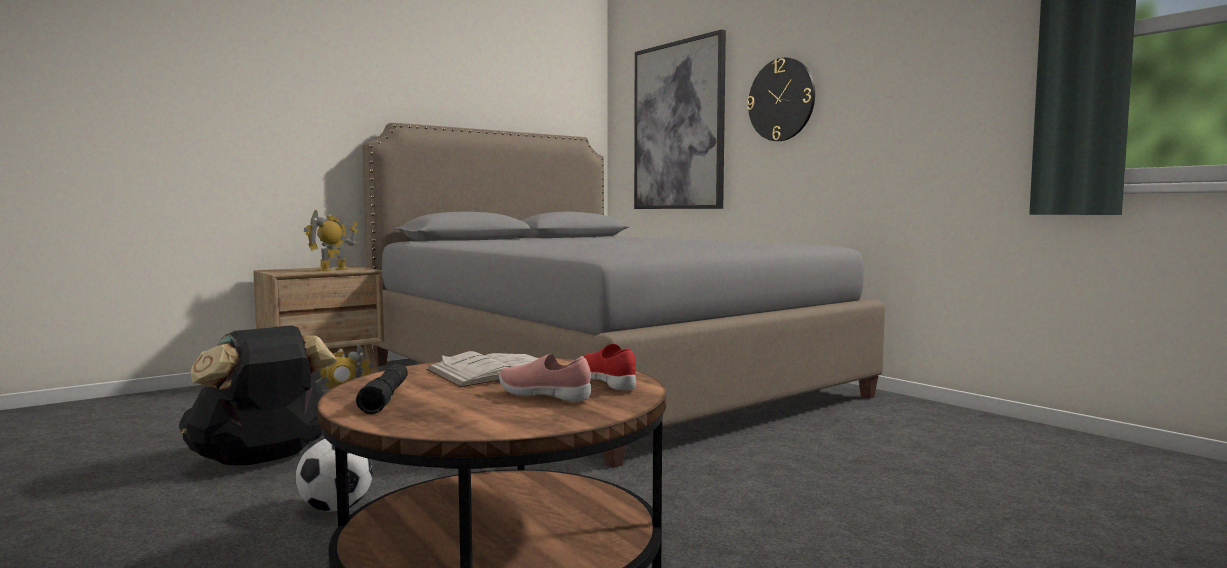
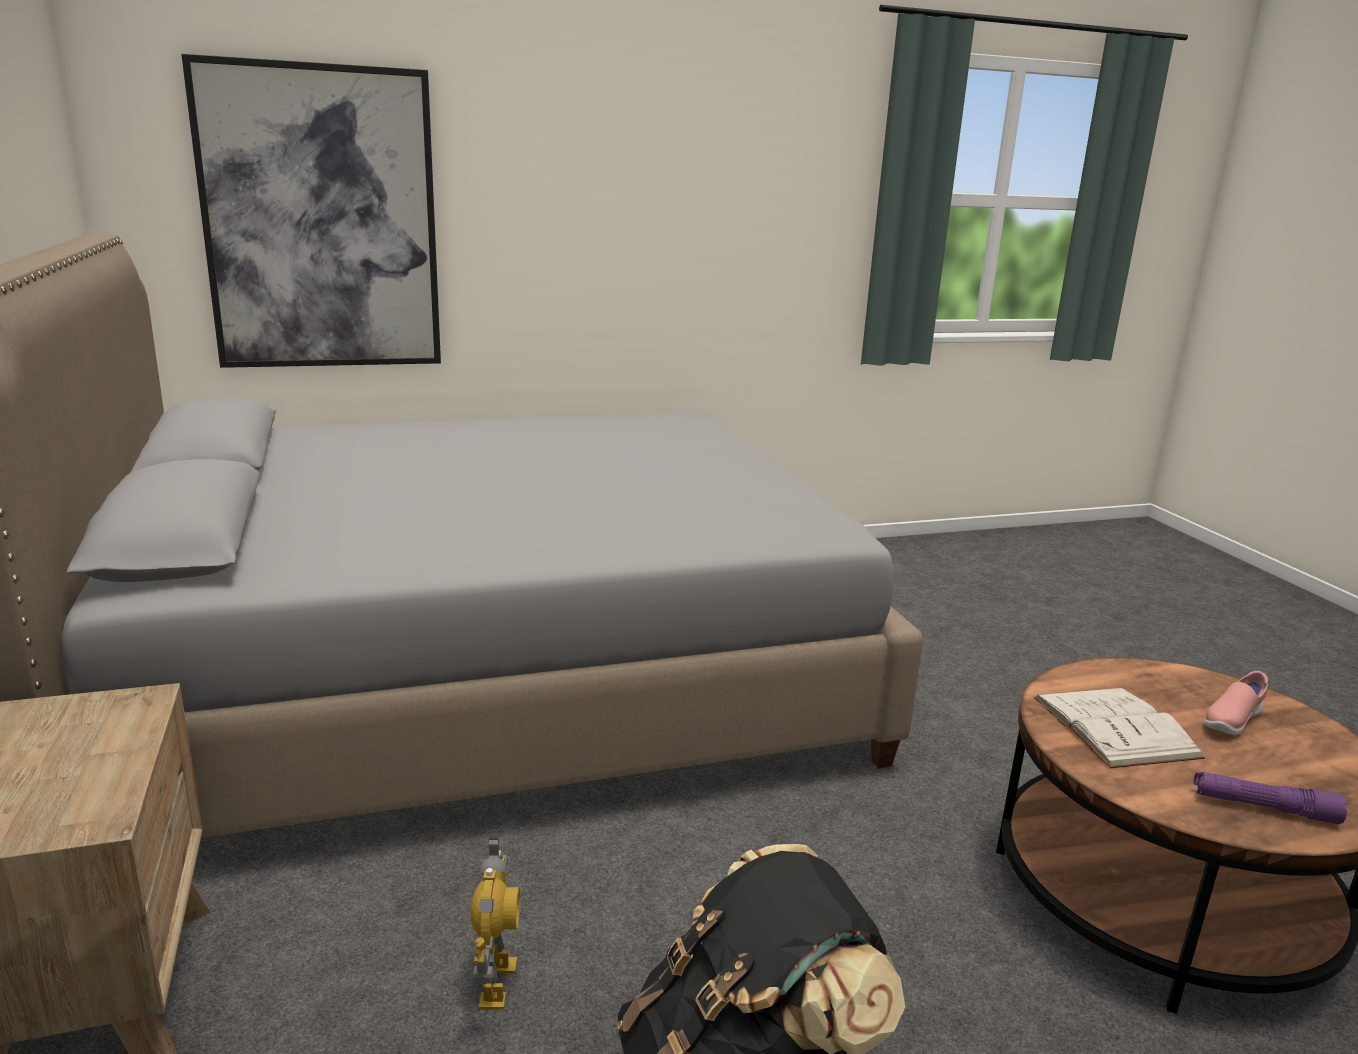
camera: 70 degrees left, 15 degrees up
football [295,439,373,511] -> none
toy robot [304,210,358,271] -> none
black flashlight [356,364,408,414] -> purple flashlight [1193,772,1347,824]
red shoe [584,344,636,390] -> none
wall clock [747,58,815,141] -> none

